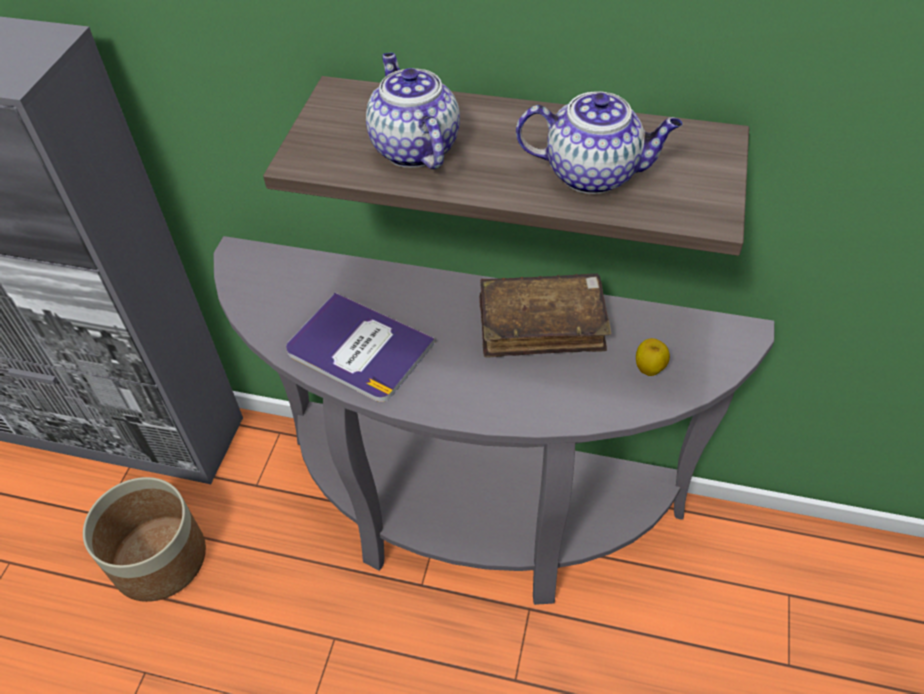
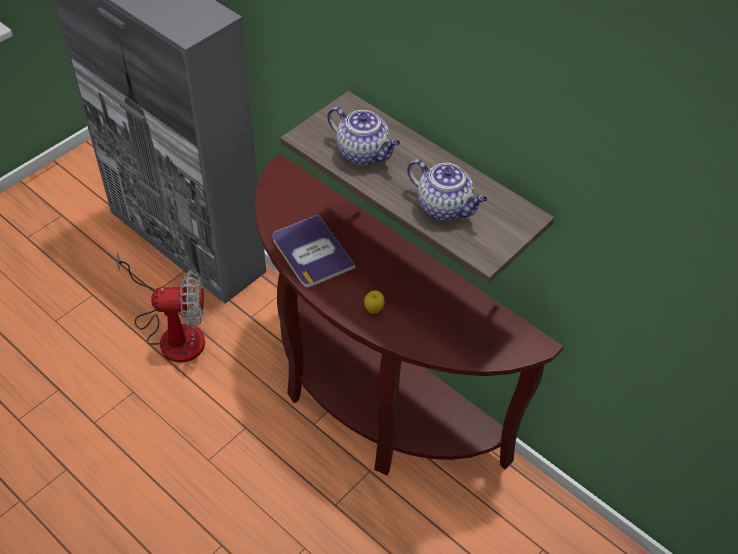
camera: 25 degrees right, 0 degrees up
planter [83,477,206,602] -> fan [116,251,205,363]
grey console table [214,236,775,605] -> brown console table [254,154,564,475]
teapot [366,53,460,169] -> teapot turned 120 degrees clockwise [327,107,400,165]
brown book [479,273,611,358] -> none
apple [636,338,670,376] -> apple moved to [364,291,385,314]

